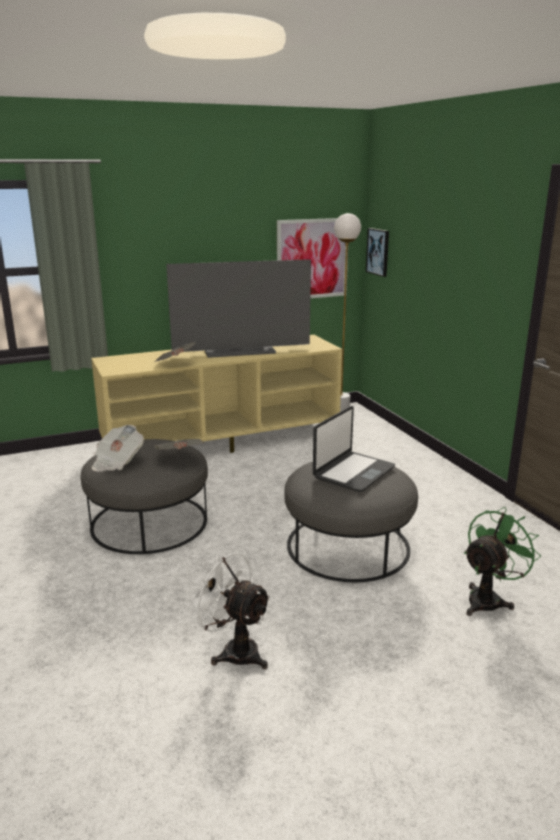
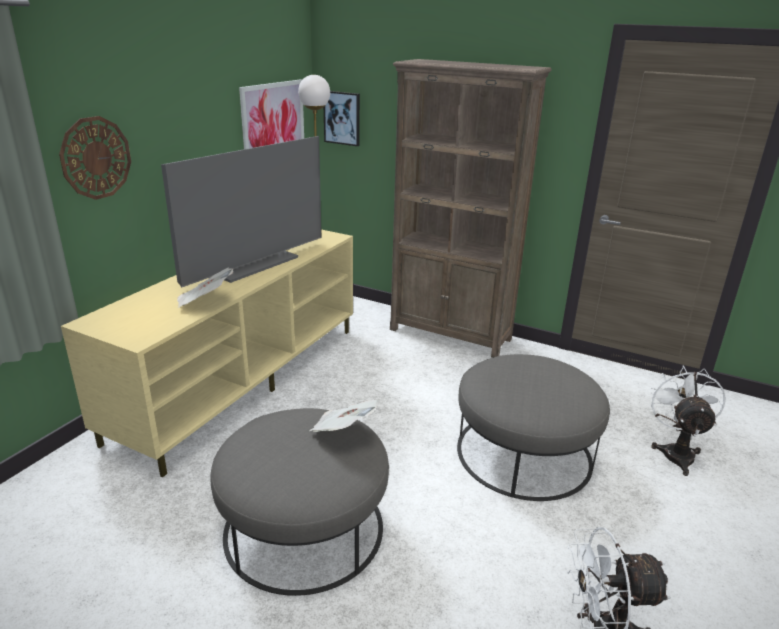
camera: 40 degrees left, 5 degrees up
newspaper [92,425,144,472] -> none
laptop [313,406,395,492] -> none
green fan [464,507,541,616] -> white fan [650,365,726,476]
none -> wall clock [59,116,131,200]
none -> brown bookcase [390,59,552,358]

